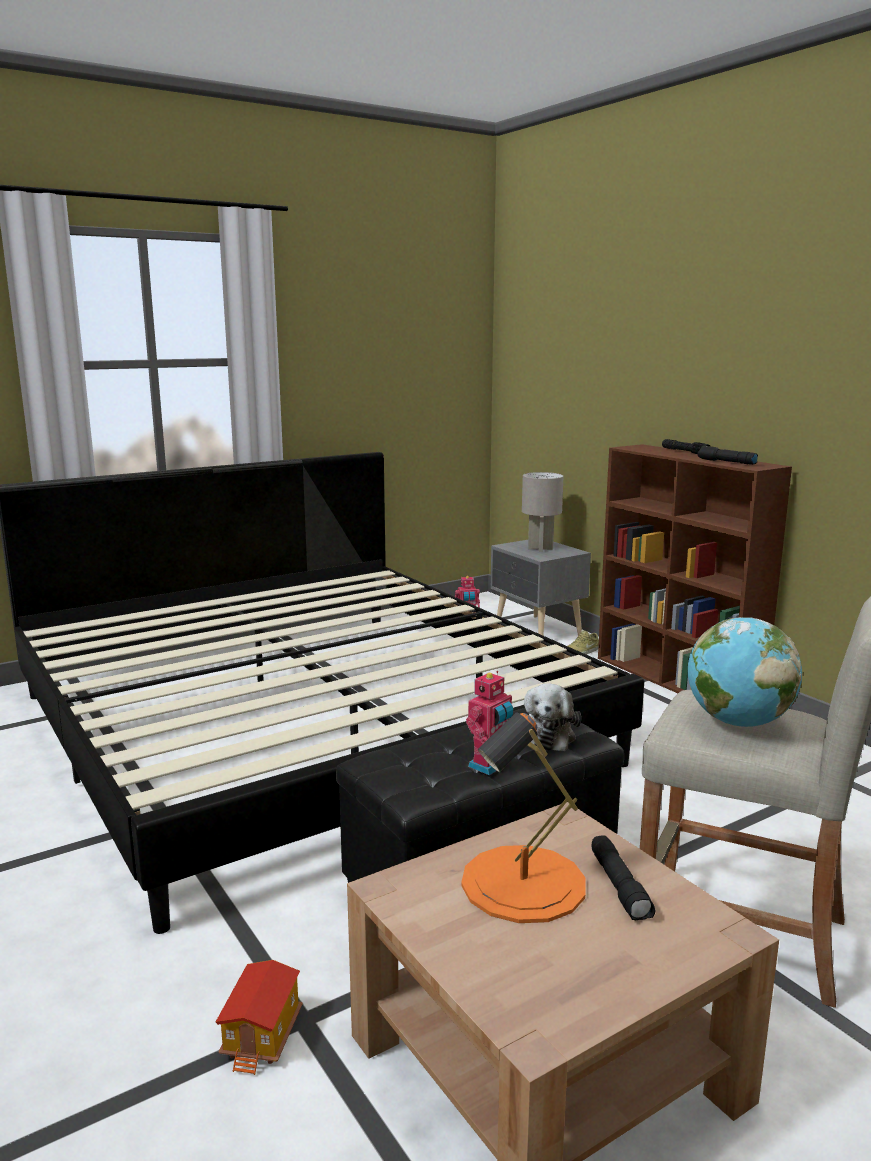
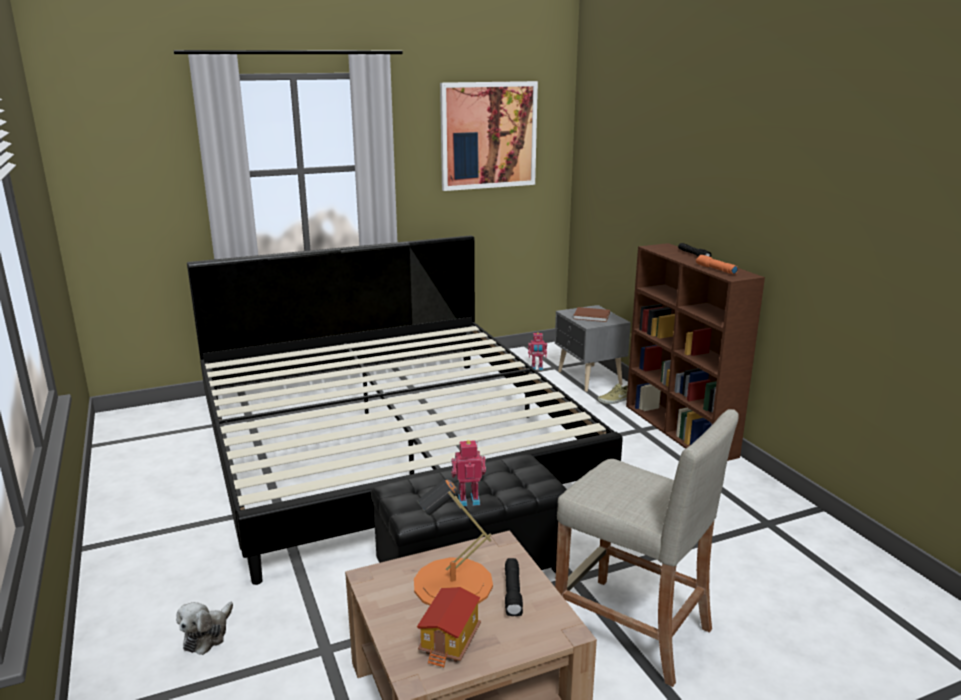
camera: 10 degrees right, 5 degrees up
toy house [216,960,302,1075] -> toy house moved to [417,587,481,668]
toy robot [466,671,513,775] -> toy robot turned 150 degrees counterclockwise [451,440,486,506]
grey table lamp [522,472,563,552] -> brown book [573,307,610,322]
plush toy [524,683,581,751] -> plush toy moved to [176,602,233,655]
globe [688,617,802,727] -> none
black flashlight [698,446,758,465] -> orange flashlight [696,255,738,274]
none -> picture [440,81,538,191]

